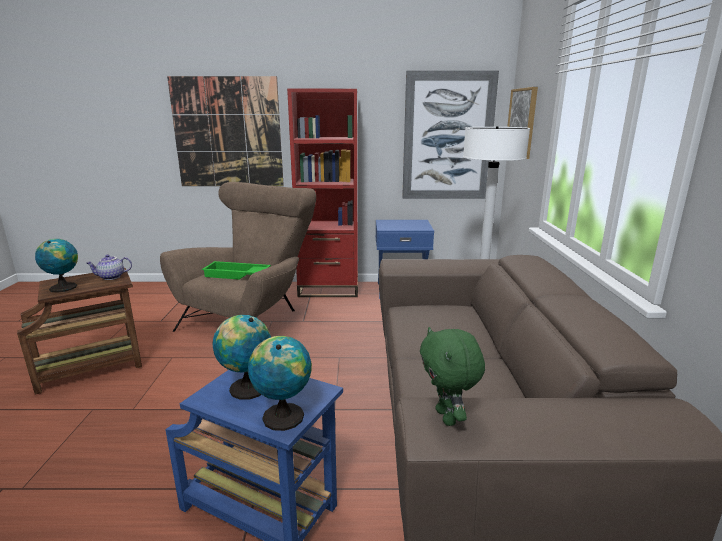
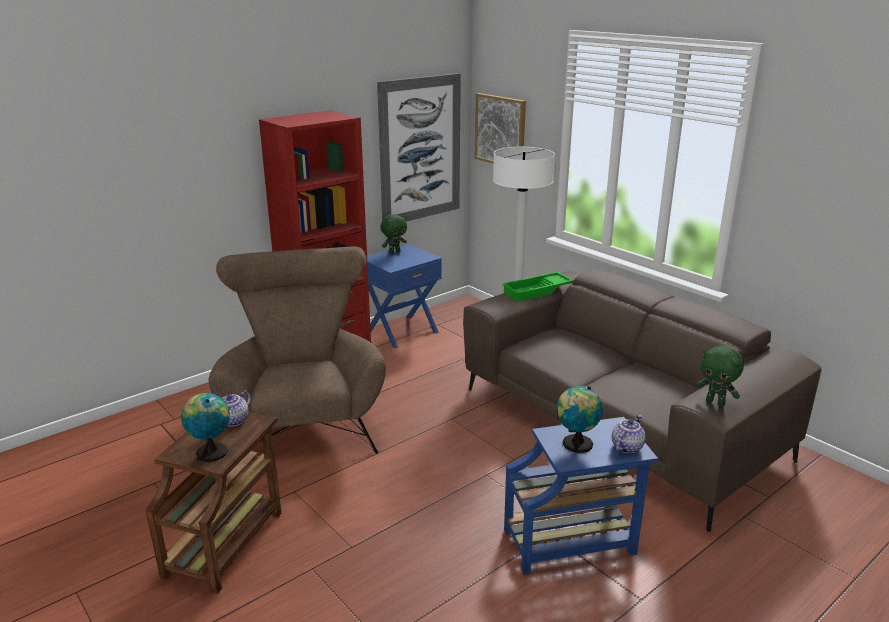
camera: 40 degrees left, 5 degrees up
picture [167,76,284,186] -> none
green tray [202,261,271,280] -> green tray moved to [502,272,574,301]
globe [248,336,312,431] -> teapot [612,415,646,453]
none -> green plush toy [380,214,407,254]

